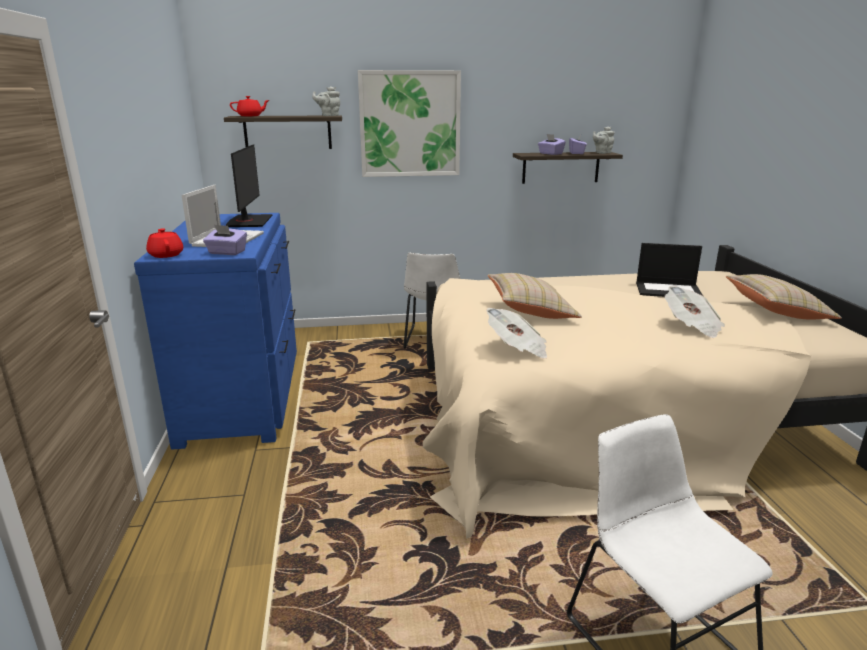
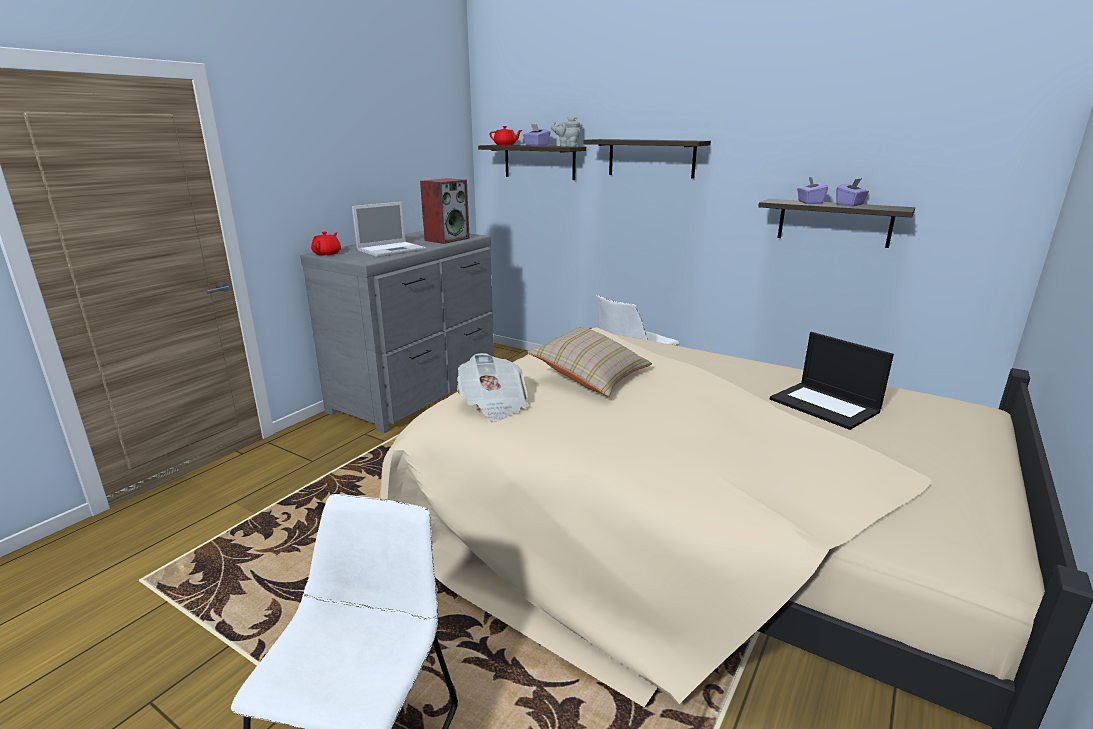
camera: 40 degrees right, 0 degrees up
blue dresser [134,213,297,450] -> grey dresser [300,231,494,434]
purple tissue box [203,225,247,255] -> purple tissue box moved to [523,124,551,146]
monitor [225,144,273,227] -> speaker [420,178,470,244]
picture [358,70,461,177] -> shelf [583,139,711,179]
grey teapot [593,127,615,154] -> none
newspaper [665,286,725,338] -> none
beige pillow [726,274,842,320] -> none

